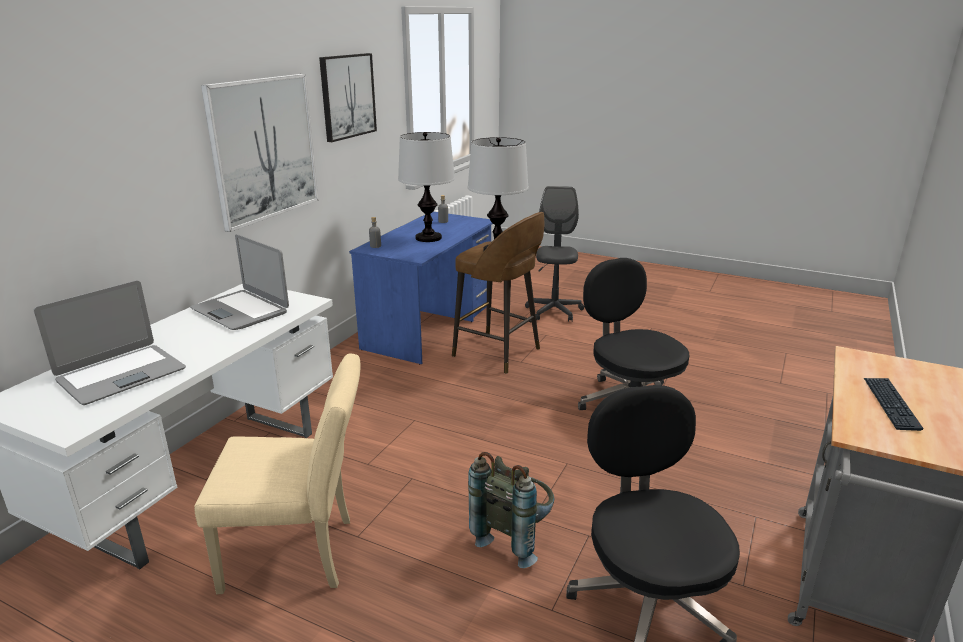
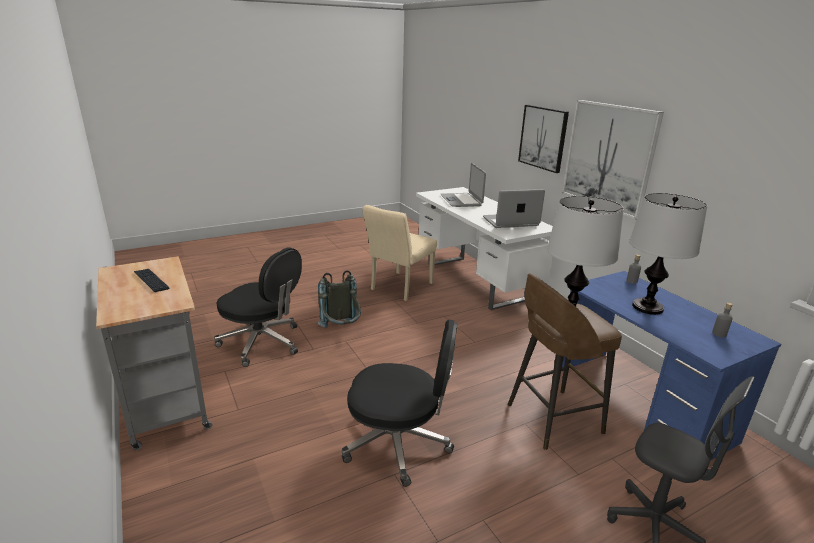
camera: 125 degrees right, 0 degrees up
picture [319,53,377,142] -> picture moved to [518,105,569,173]

